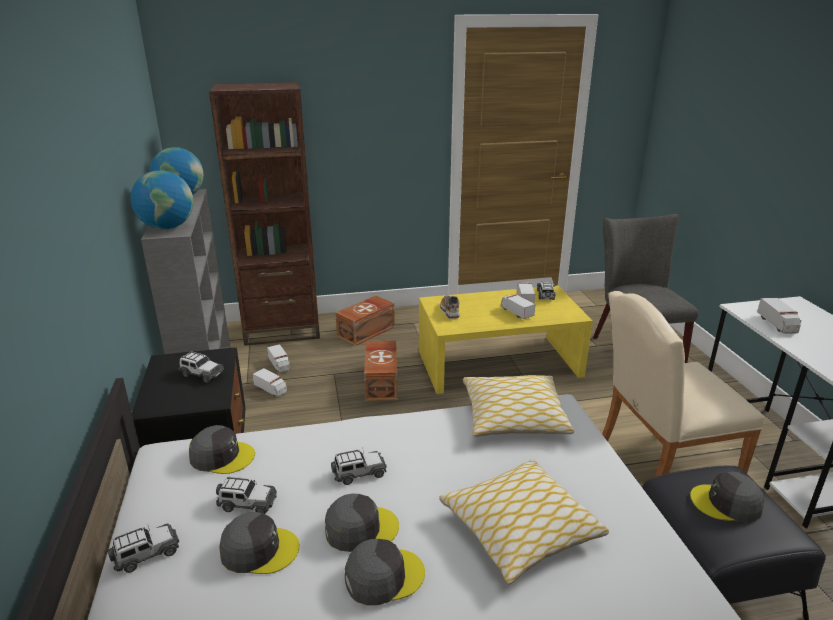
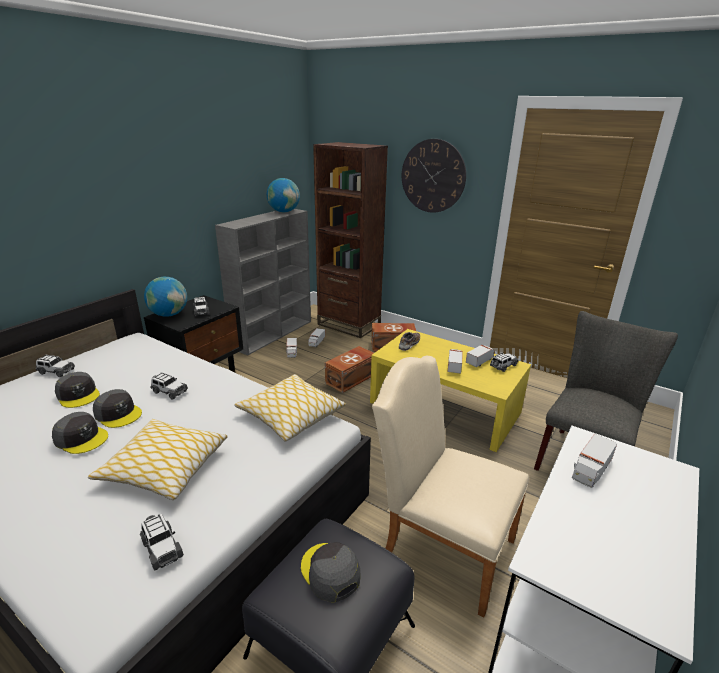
camera: 45 degrees right, 0 degrees up
globe [131,170,193,229] -> globe moved to [144,277,187,317]
grey cap [189,425,255,474] -> none
toy car [216,477,277,514] -> toy car moved to [140,514,184,570]
none -> wall clock [402,139,466,213]

